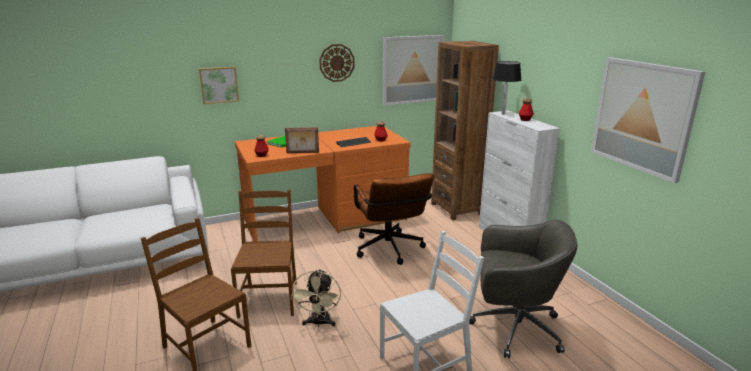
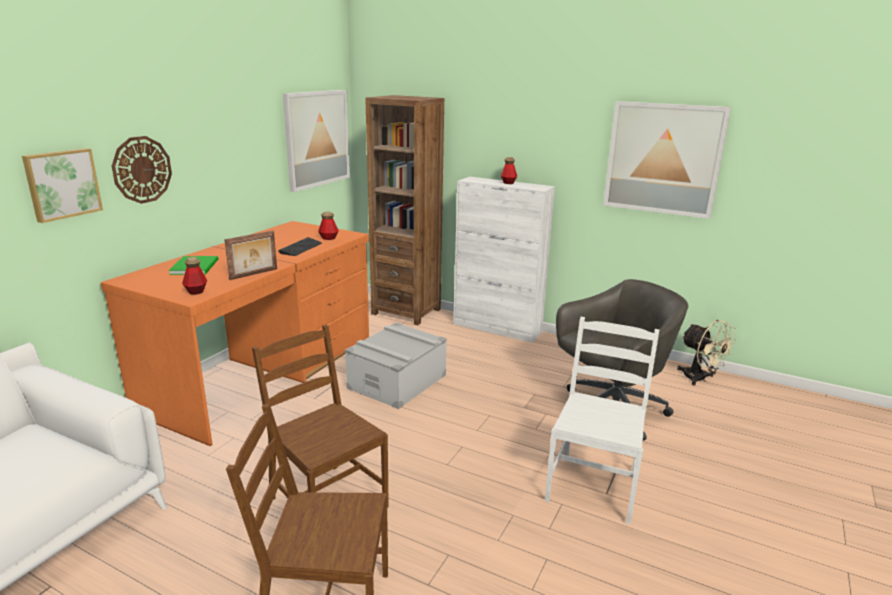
camera: 40 degrees left, 0 degrees up
beige fan [291,269,341,327] -> beige fan moved to [677,320,737,386]
wall clock [319,44,355,82] -> wall clock moved to [112,136,172,204]
brown office chair [354,173,434,265] -> grey storage box [345,322,447,409]
black table lamp [492,61,521,115] -> none

